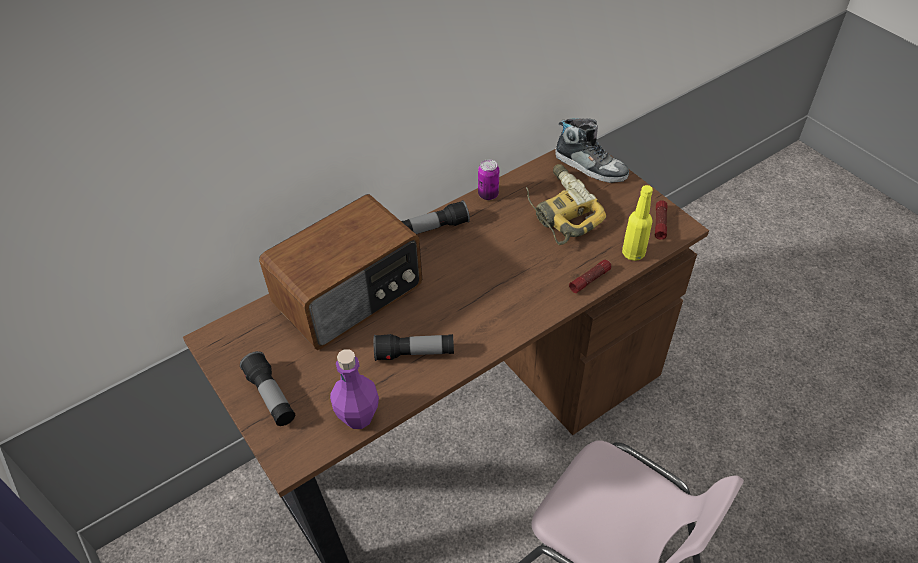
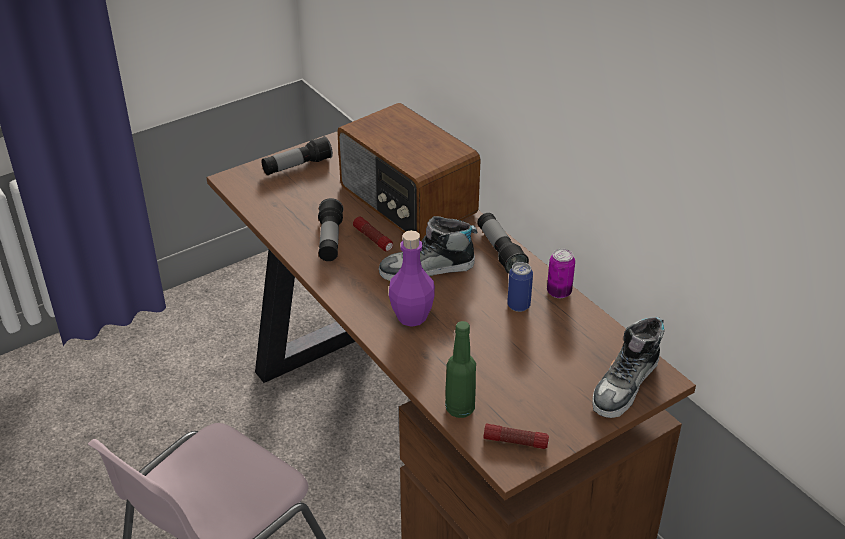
camera: 90 degrees right, 10 degrees down
purple bottle [330,350,379,429] -> purple bottle moved to [389,230,435,327]
power drill [526,164,606,245] -> none
flashlight [569,260,611,293] -> flashlight moved to [353,217,393,251]
yellow bottle [622,185,653,261] -> green bottle [445,321,476,418]
none -> shoe [379,216,477,281]
none -> can [507,262,533,312]

